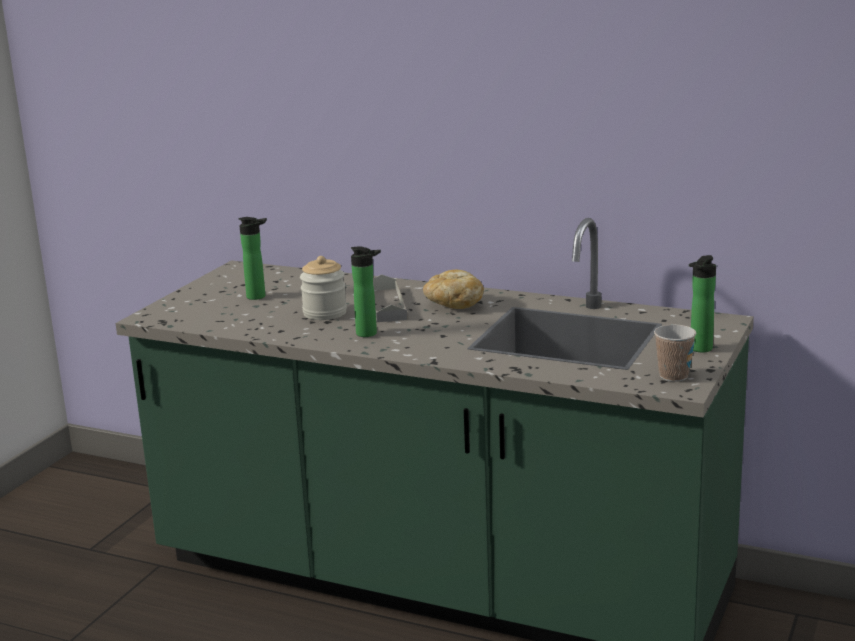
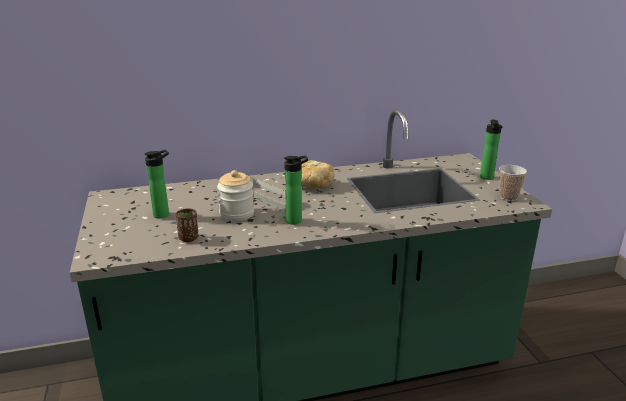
camera: 40 degrees left, 5 degrees up
none -> brown cup [176,208,198,242]

